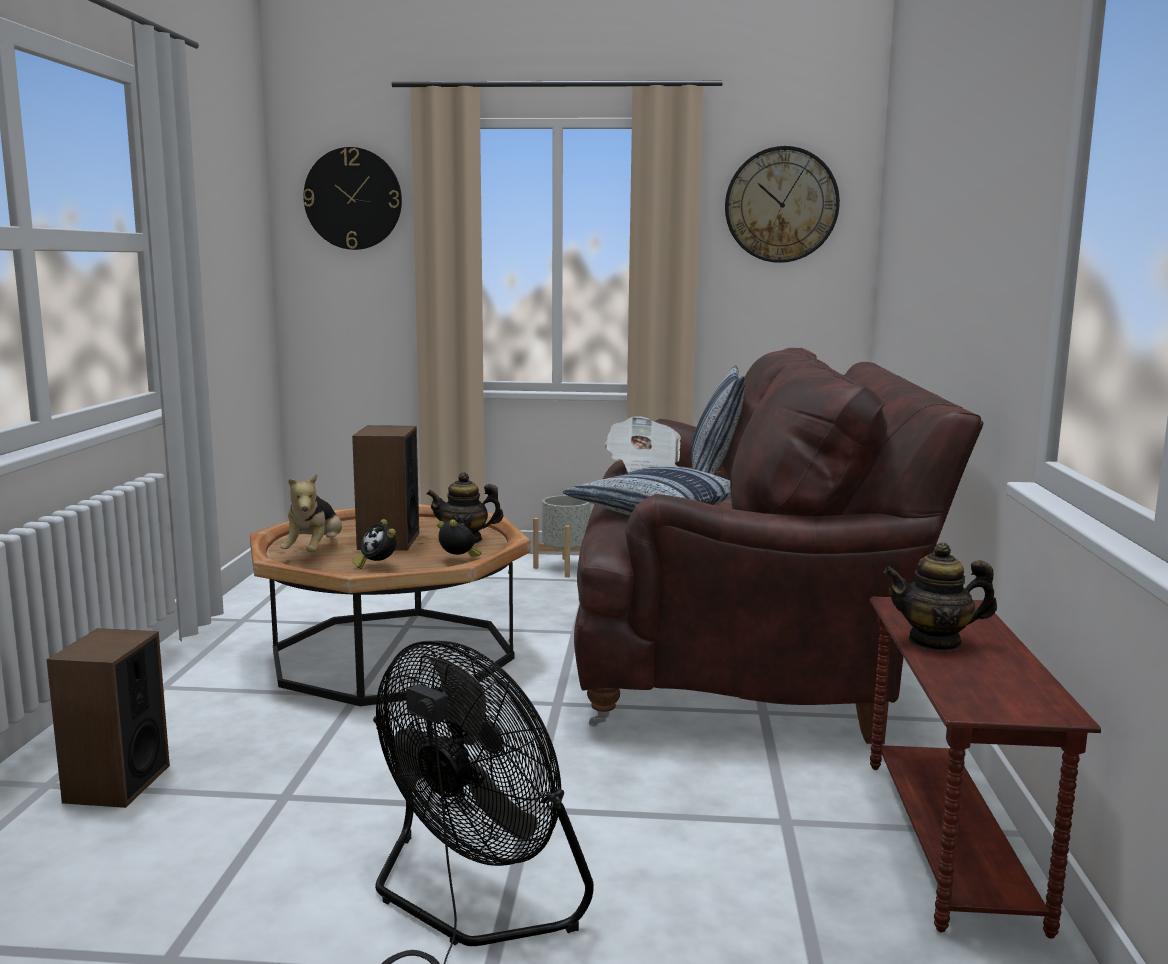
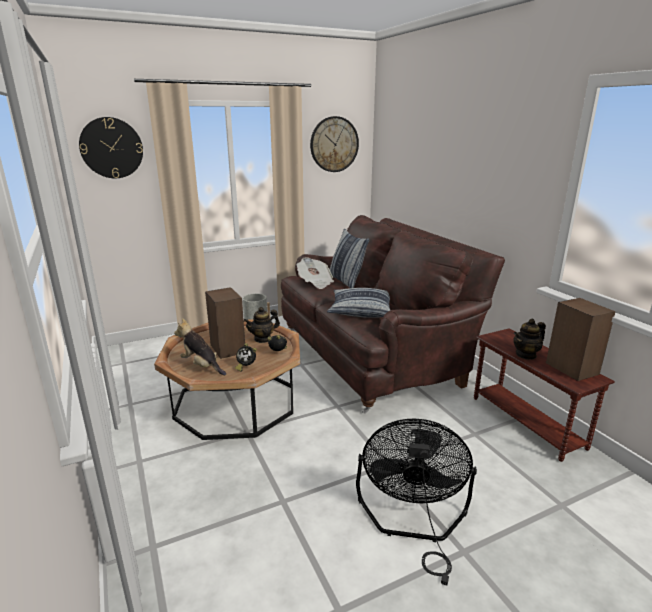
camera: 30 degrees left, 10 degrees up
speaker [46,628,170,808] -> speaker moved to [546,298,616,381]
plush toy [280,474,342,552] -> plush toy turned 150 degrees clockwise [174,318,226,375]

